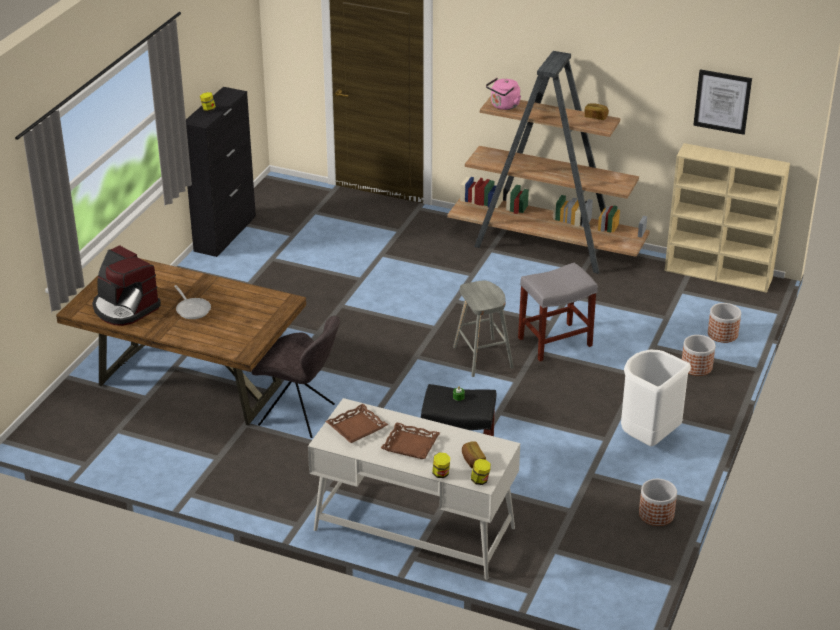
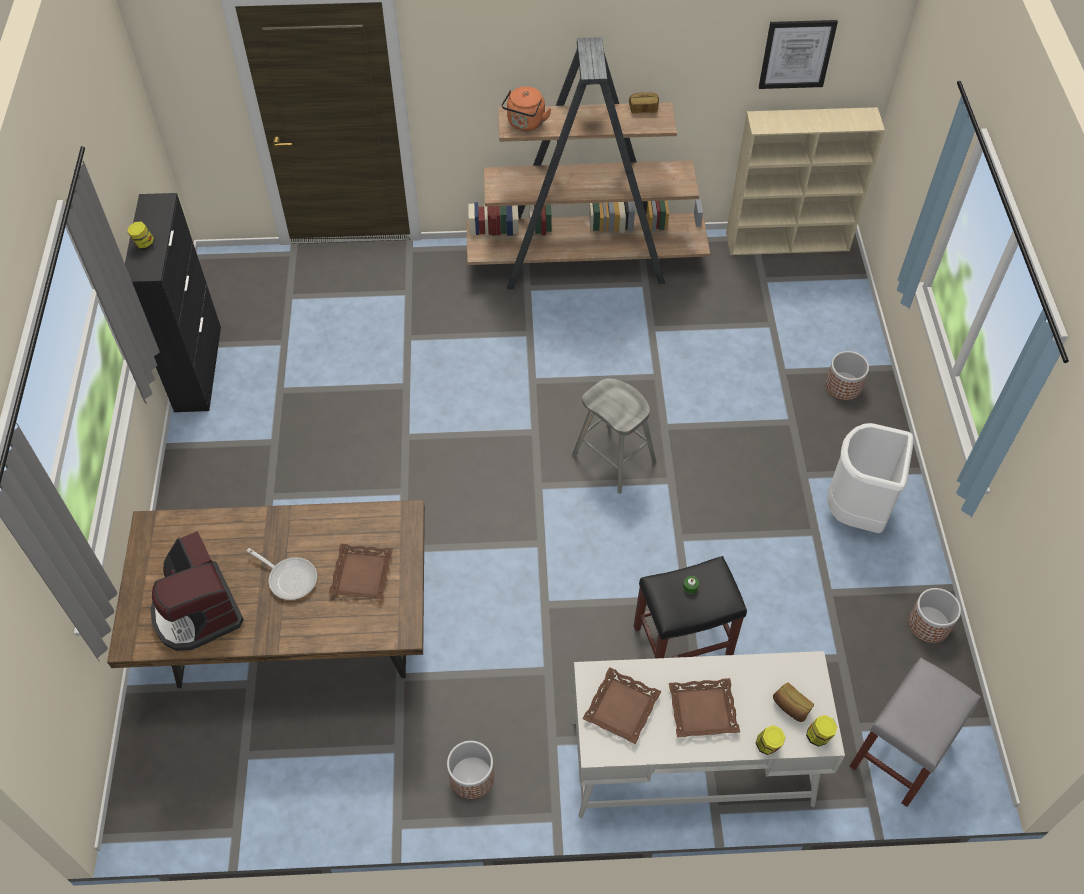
camera: 25 degrees left, 20 degrees up
coffee machine [92,245,161,326] -> coffee machine turned 45 degrees clockwise [150,531,244,651]
grey chair [251,316,340,438] -> none
pink kettle [486,78,521,110] -> orange kettle [502,86,552,131]
grey stool [518,263,598,361] -> grey stool moved to [849,657,981,807]
planter [708,303,741,343] -> planter moved to [447,741,494,799]
none -> brown tray [329,543,393,599]

